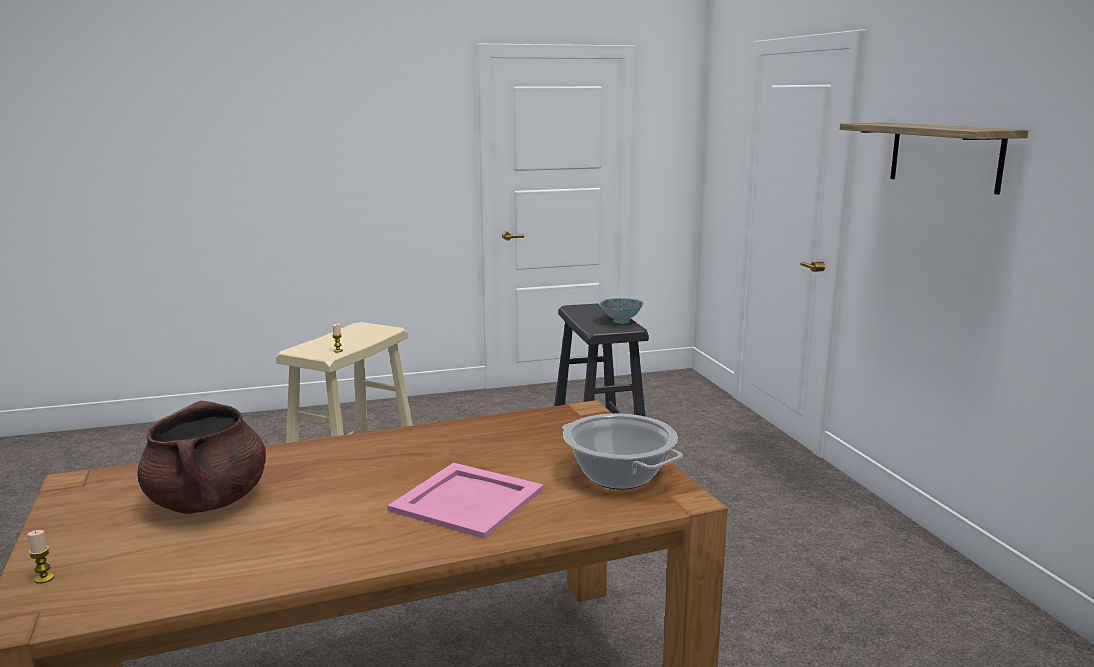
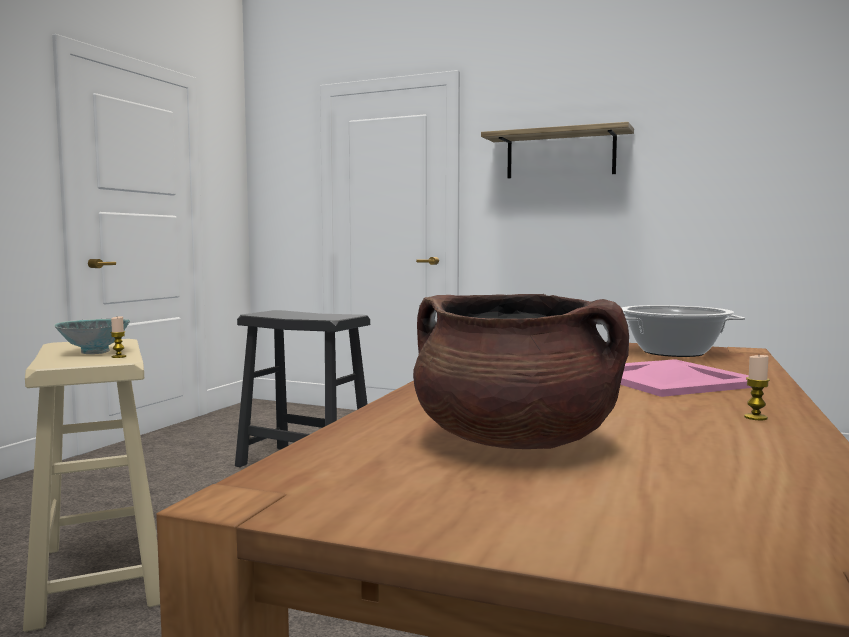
camera: 50 degrees left, 10 degrees down
candle [27,530,55,584] -> candle moved to [744,355,770,420]
bowl [599,298,644,324] -> bowl moved to [54,319,130,354]

